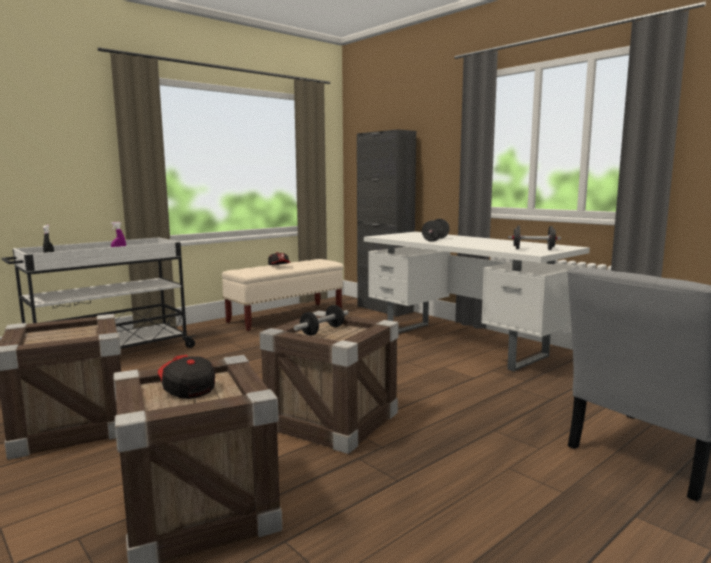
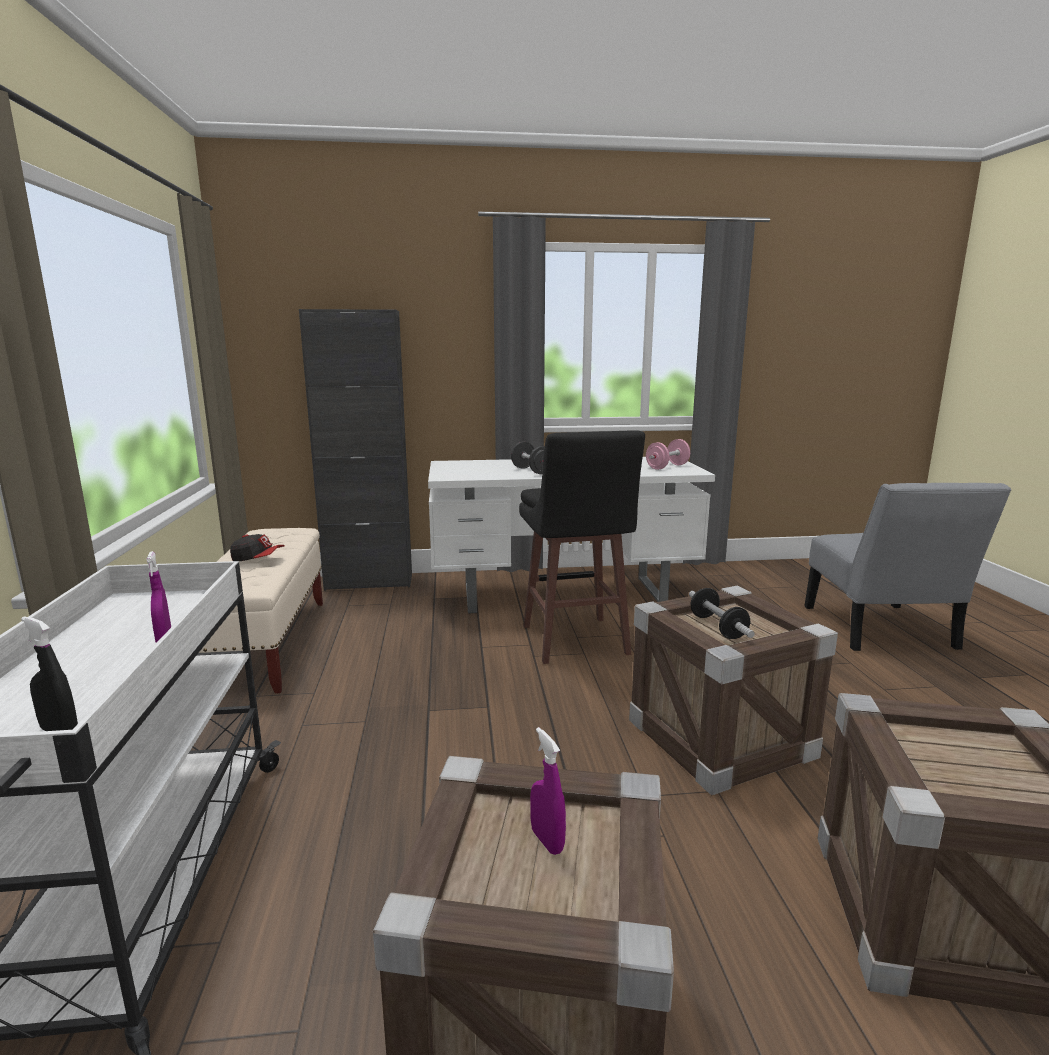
camera: 55 degrees left, 5 degrees up
cap [158,355,215,399] -> none
black dumbbell [508,226,561,250] -> pink dumbbell [646,439,690,470]
none -> black stool [519,430,645,664]
none -> purple spray bottle [530,727,566,855]

